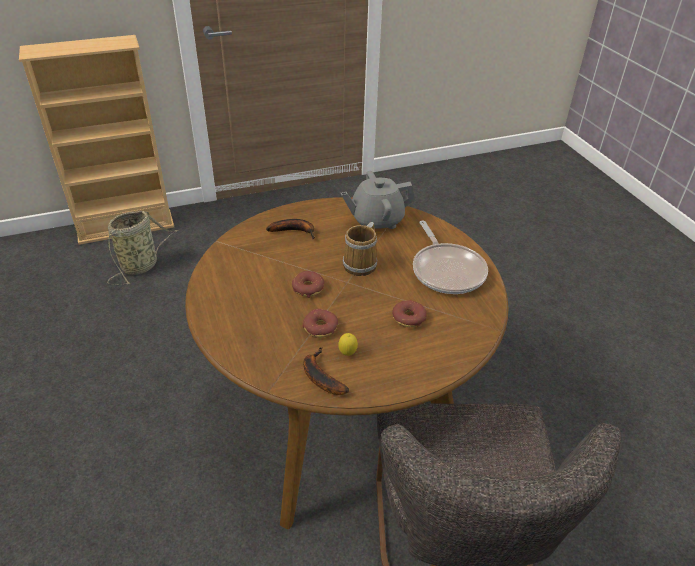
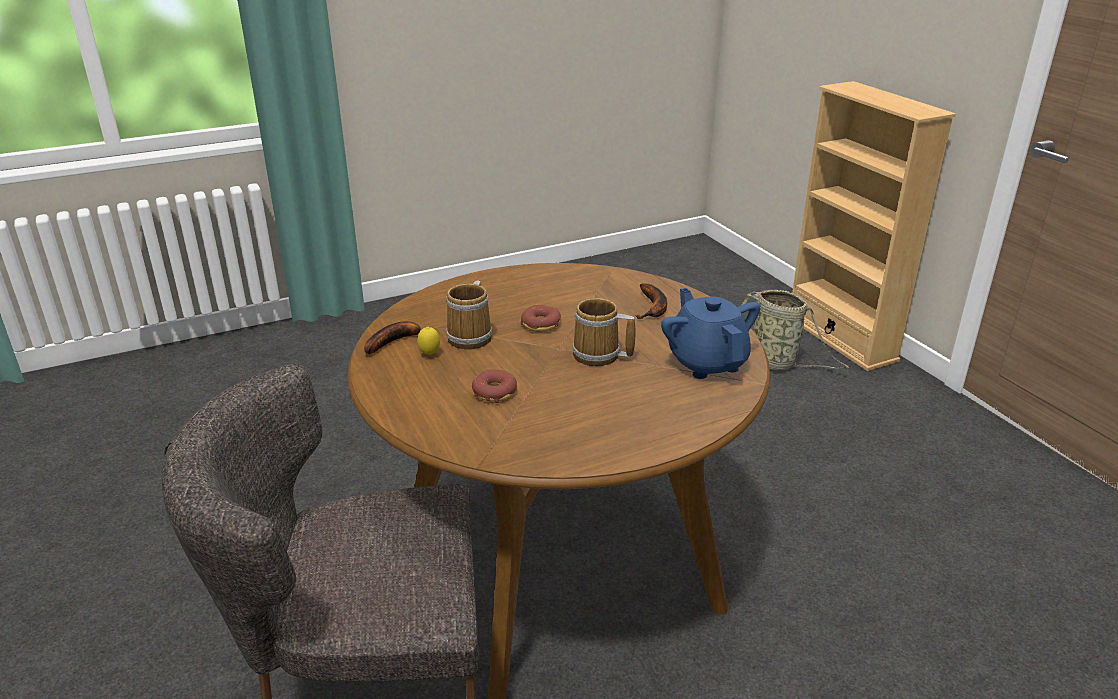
camera: 85 degrees right, 10 degrees down
donut [303,309,338,338] -> mug [446,281,492,350]
grey teapot [341,171,415,229] -> blue teapot [661,288,760,379]
frying pan [413,221,488,294] -> none

